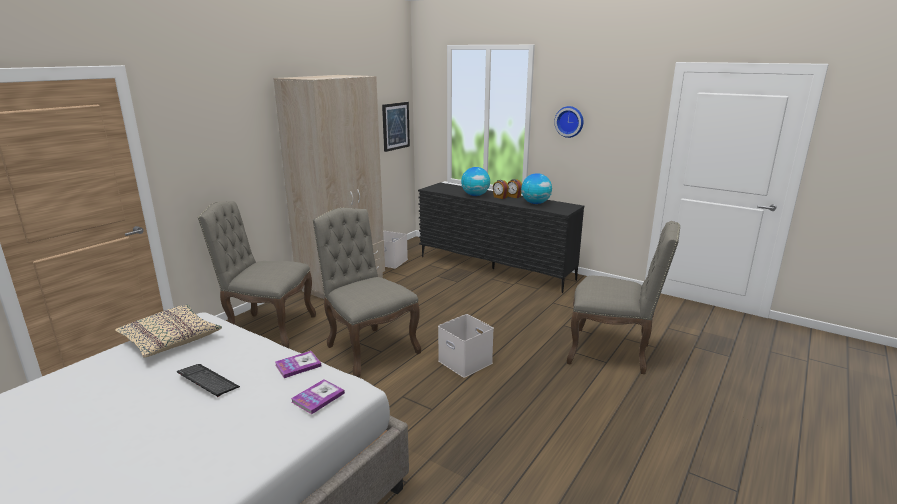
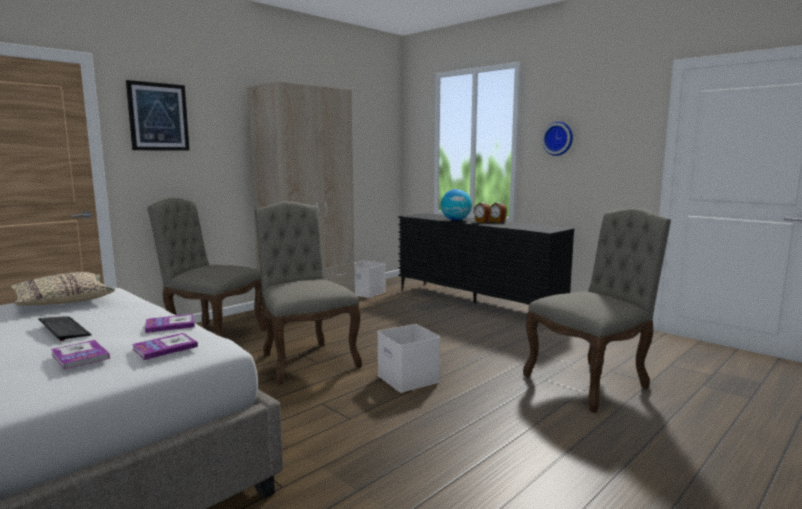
camera: 10 degrees right, 10 degrees down
picture [382,102,410,152] -> picture moved to [126,80,190,151]
globe [521,173,552,204] -> none
grey chair [567,221,680,374] -> grey chair turned 60 degrees counterclockwise [523,208,671,413]
none -> book [51,340,110,369]

